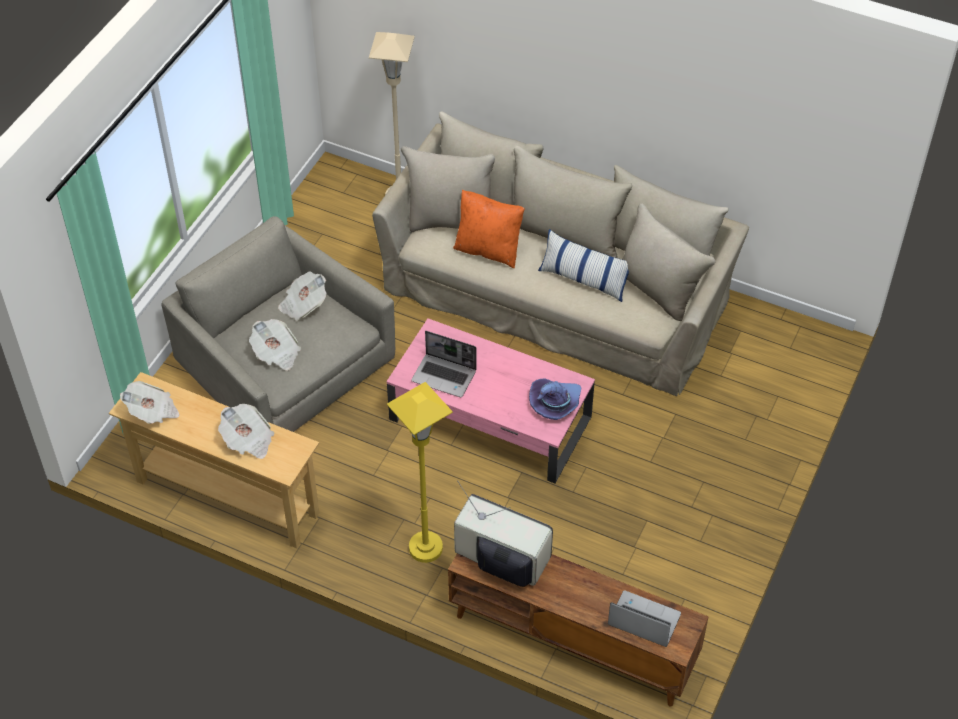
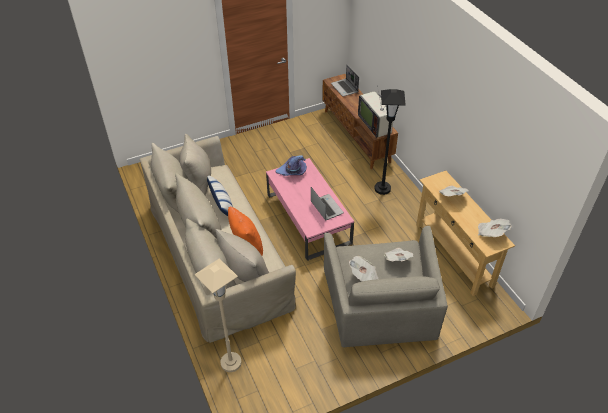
camera: 140 degrees left, 5 degrees down
yellow floor lamp [387,382,453,563] -> black floor lamp [374,89,406,195]

